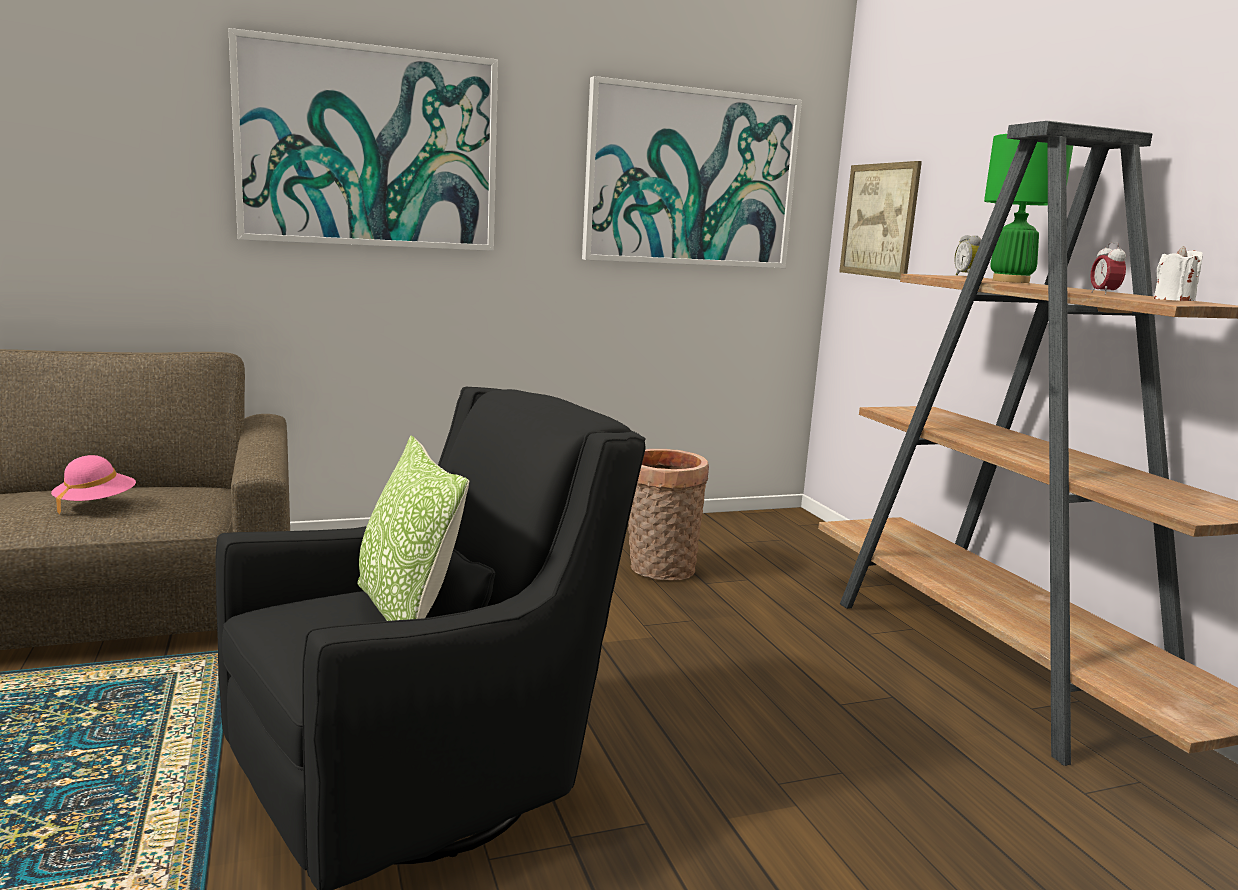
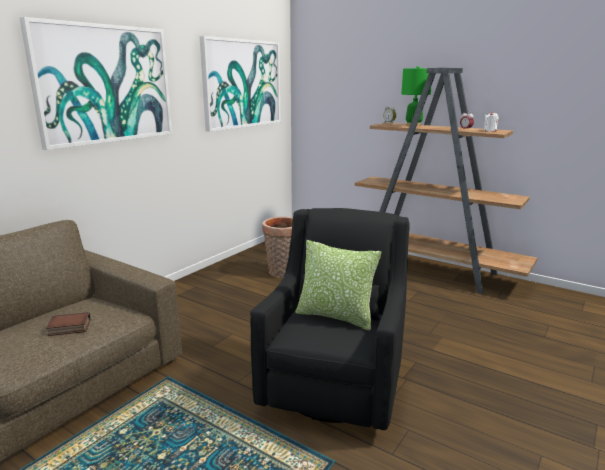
camera: 35 degrees left, 5 degrees up
pink hat [51,455,136,514] -> book [46,312,90,336]
picture [839,161,922,280] -> none

